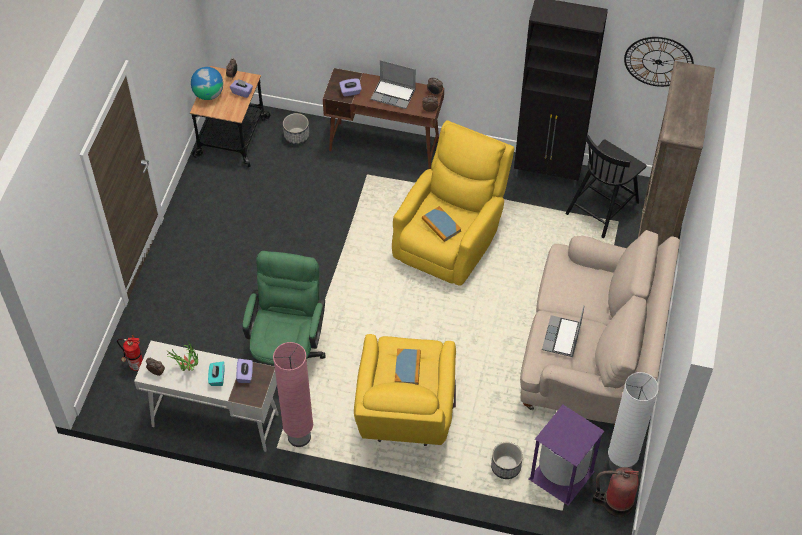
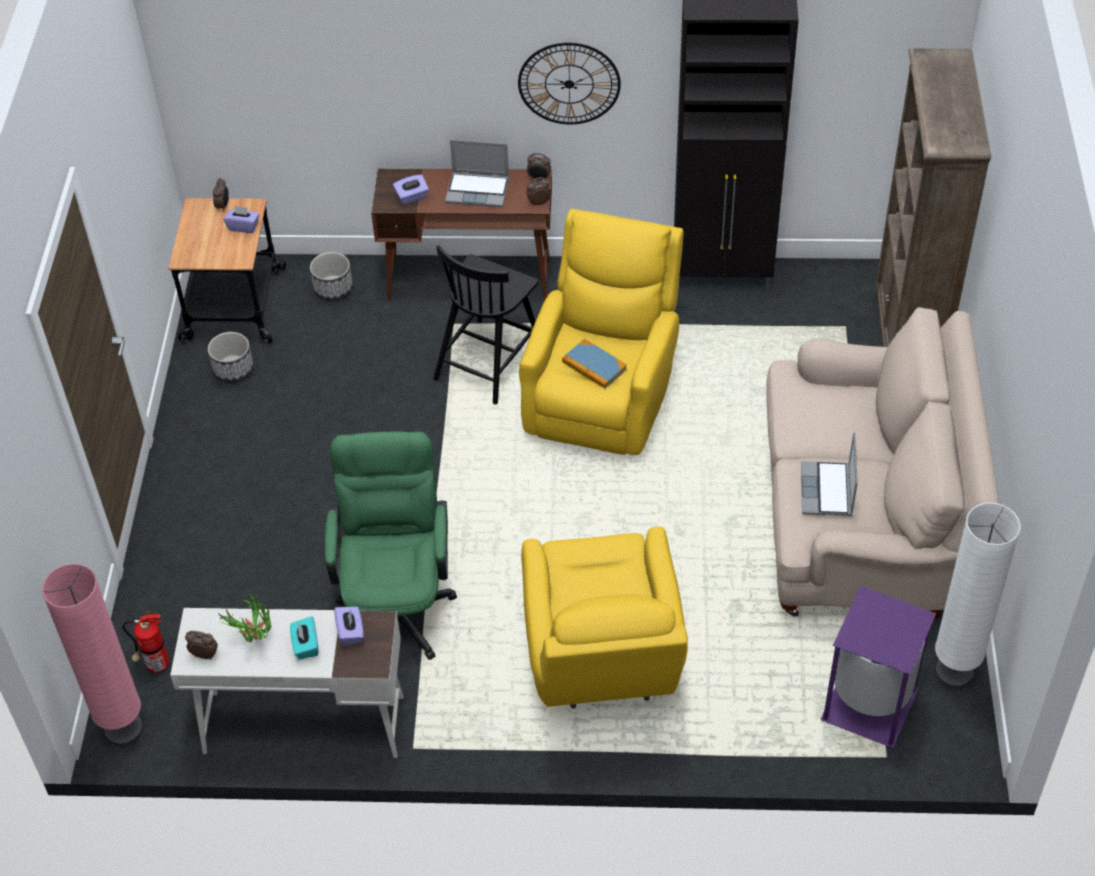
camera: 10 degrees left, 5 degrees down
globe [191,67,223,100] -> none
pink floor lamp [273,342,313,447] -> pink floor lamp moved to [42,564,143,747]
book [395,349,421,385] -> none
planter [491,442,523,479] -> planter moved to [208,332,253,382]
black chair [566,135,646,238] -> black chair moved to [433,245,539,404]
fire extinguisher [592,467,639,517] -> none
wall clock [624,37,694,87] -> wall clock moved to [518,42,621,124]

